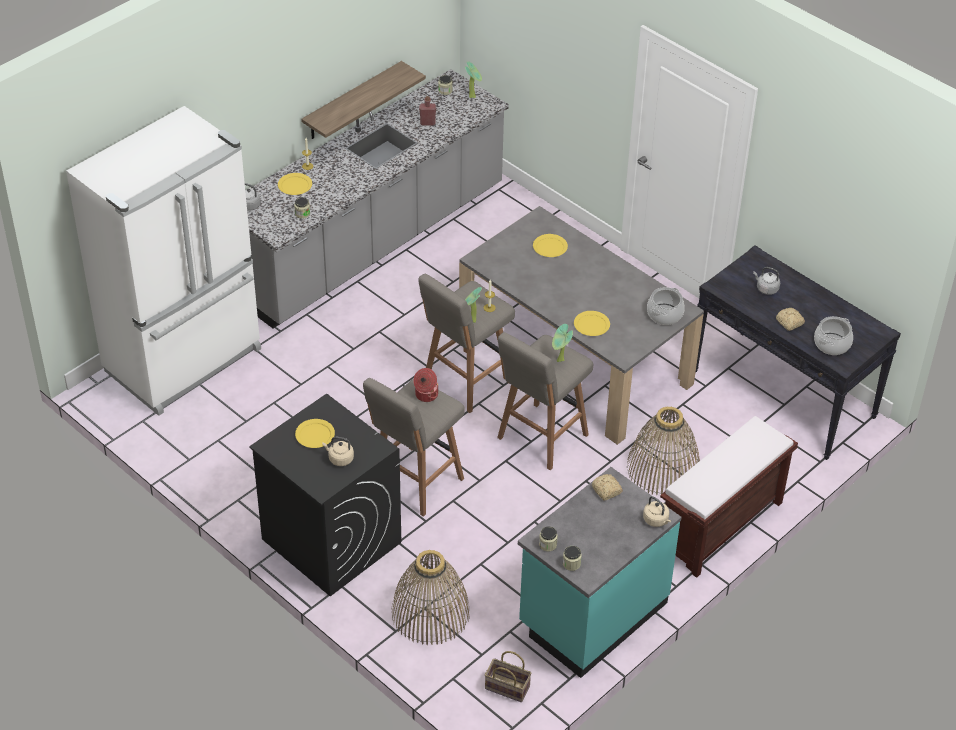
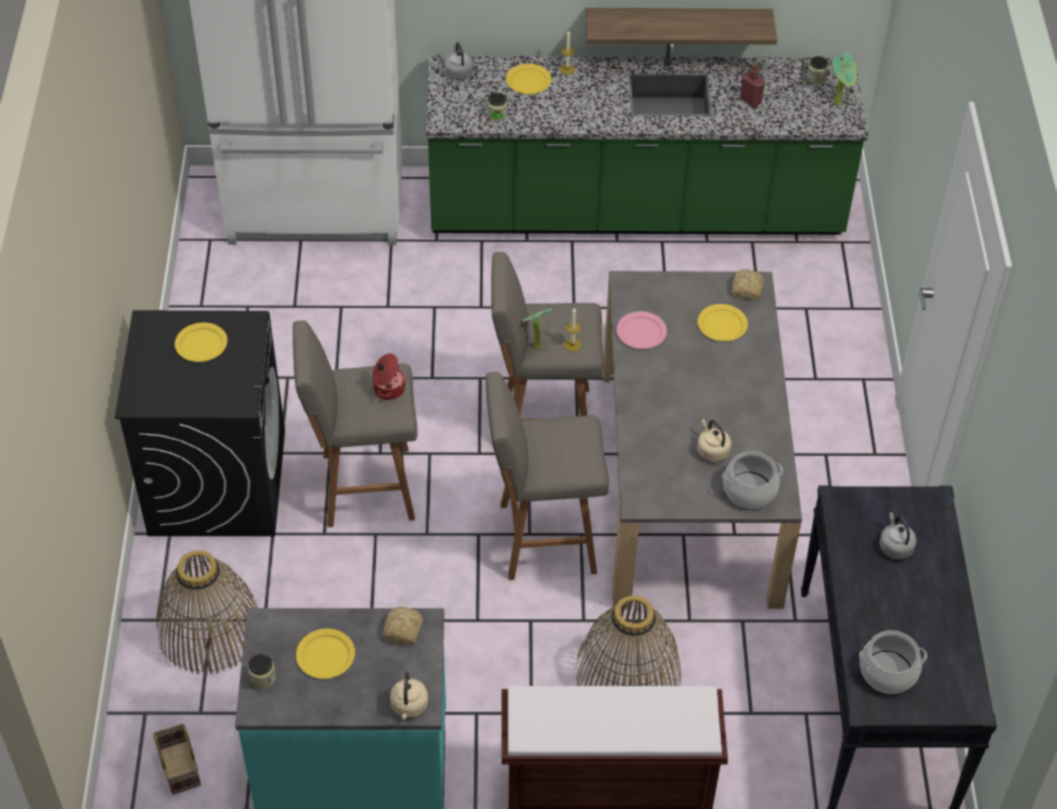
camera: 45 degrees right, 5 degrees up
grey counter [247,69,509,329] -> green counter [426,44,868,235]
beige kettle [322,436,354,466] -> beige kettle moved to [697,419,731,462]
jar [539,526,558,551] -> none
potted plant [552,324,573,362] -> none
yellow plate [574,311,610,336] -> yellow plate moved to [296,629,355,679]
bread [776,308,805,331] -> bread moved to [732,269,764,300]
none -> pink plate [616,311,667,349]

